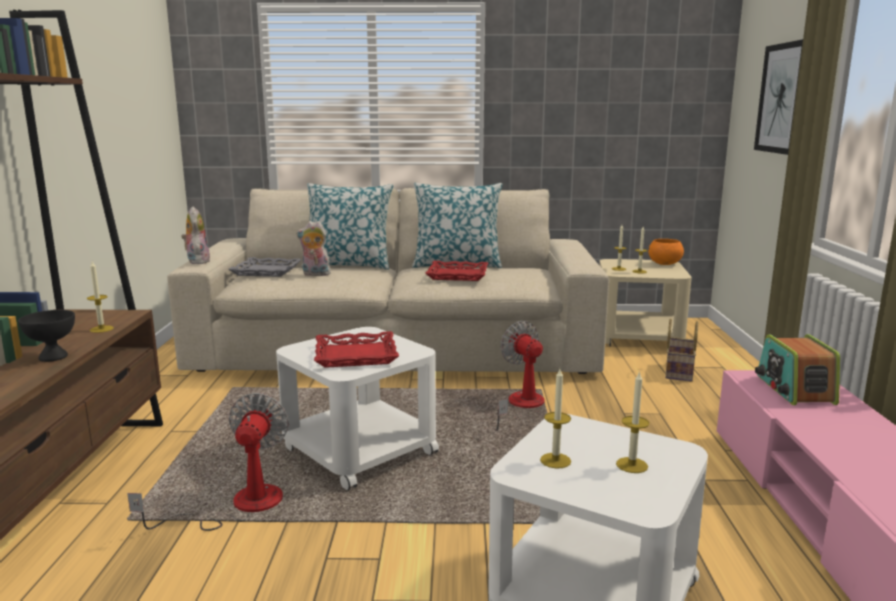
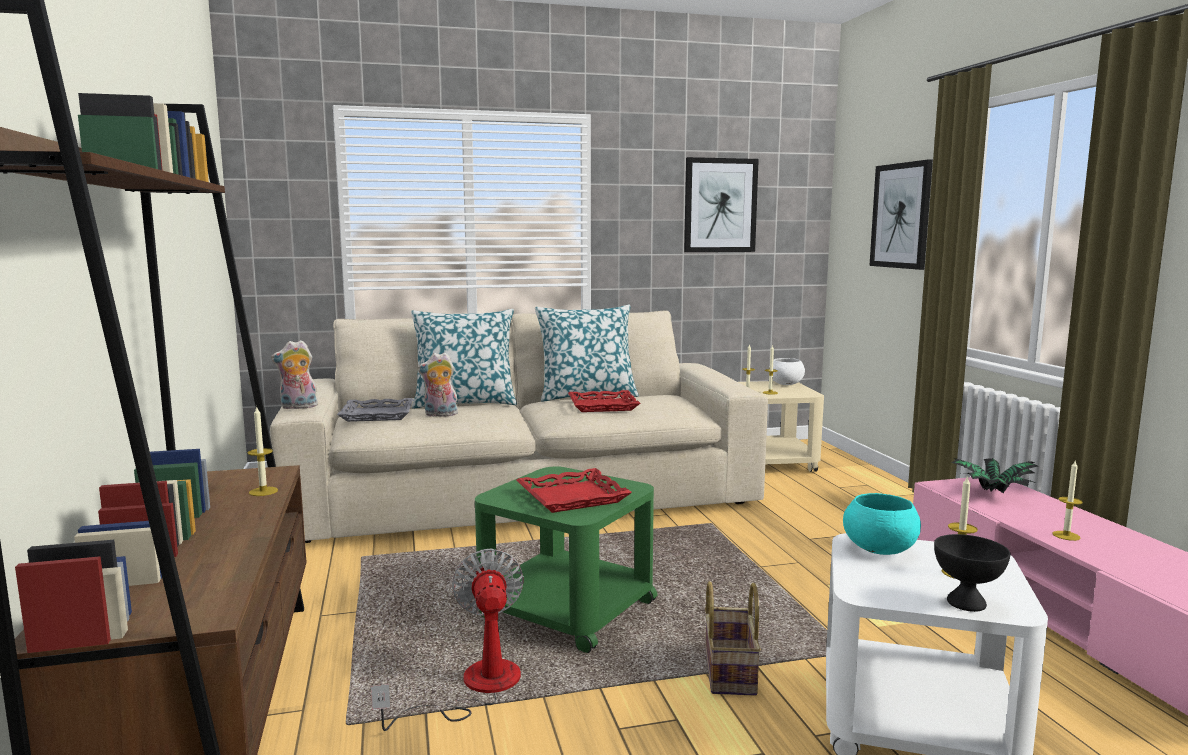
camera: 15 degrees left, 5 degrees down
black bowl [18,310,75,362] -> black bowl moved to [934,534,1010,612]
plush toy [181,207,211,264] -> plush toy turned 75 degrees counterclockwise [271,340,319,409]
white side table [276,327,439,490] -> green side table [475,466,658,653]
fan [495,321,545,431] -> none
candle [540,369,571,468] -> candle moved to [1053,461,1083,541]
orange bowl [648,239,684,265] -> white bowl [769,358,805,385]
basket [665,319,698,382] -> basket moved to [705,581,761,696]
radio [755,334,840,405] -> potted plant [951,458,1038,493]
none -> picture [684,157,759,252]
none -> turquoise bowl [843,493,921,555]

